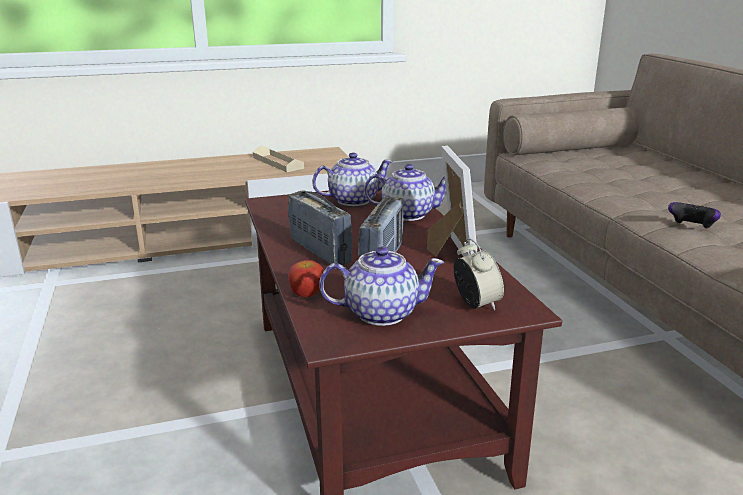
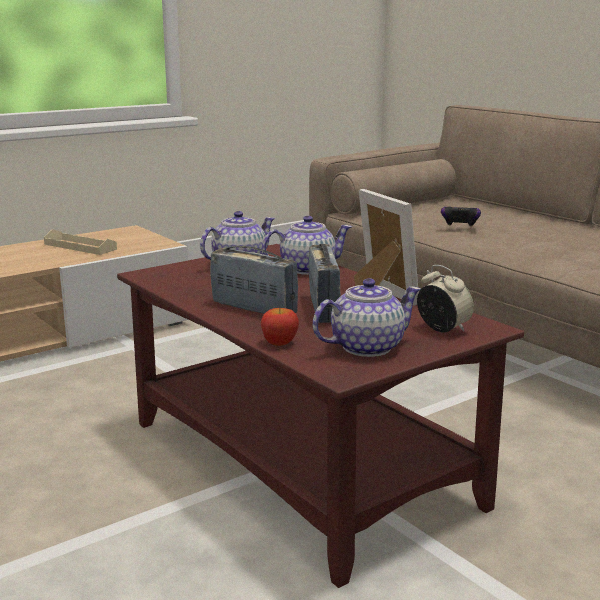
camera: 20 degrees left, 5 degrees down
game controller [668,202,721,229] -> game controller moved to [441,207,481,227]

